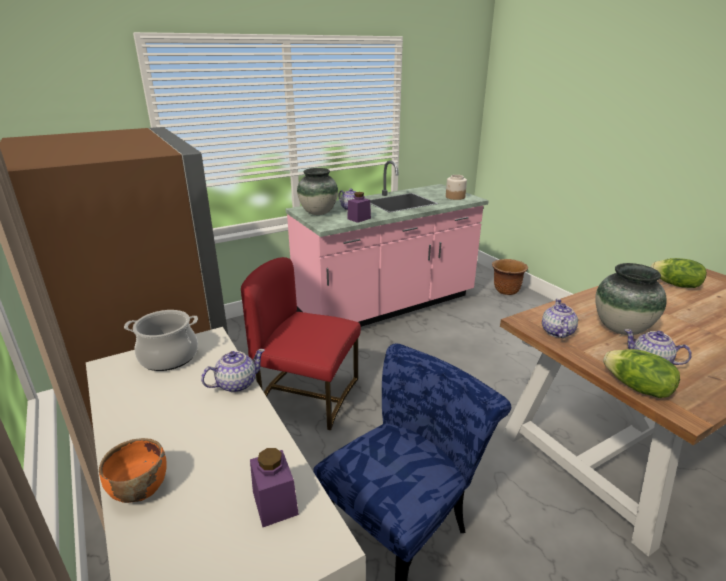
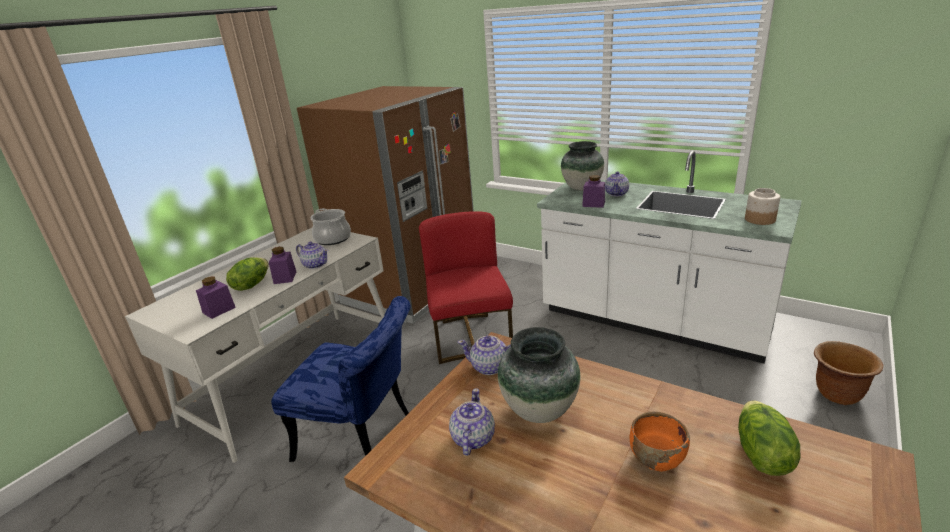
camera: 65 degrees right, 0 degrees up
orange bowl [99,438,167,503] -> orange bowl moved to [630,412,690,472]
pink counter [285,160,489,327] -> white counter [537,150,802,364]
teapot [542,299,578,338] -> teapot turned 150 degrees counterclockwise [458,336,511,375]
lettuce [603,349,680,398] -> lettuce moved to [226,257,269,291]
none -> purple jar [269,247,296,284]

